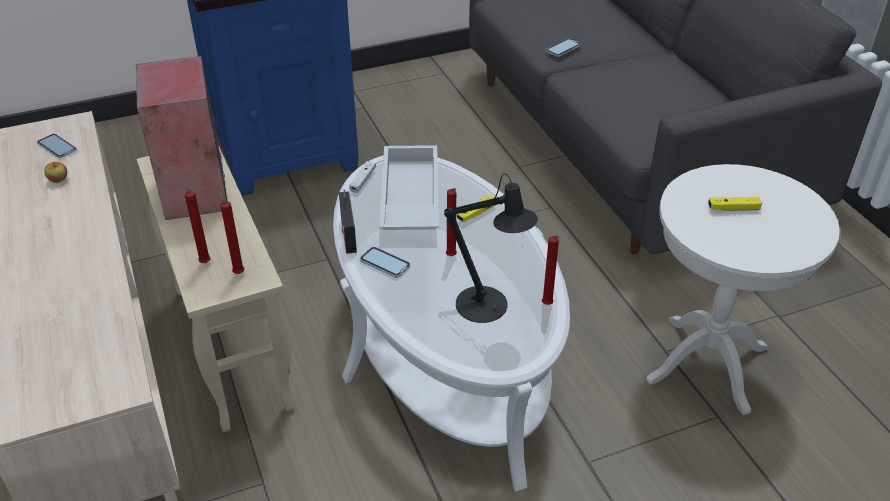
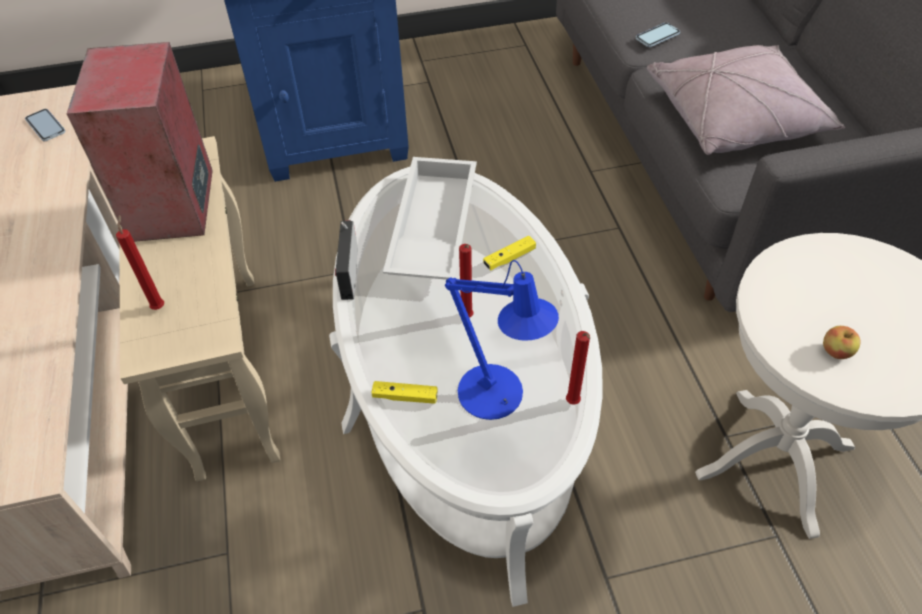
camera: 10 degrees right, 10 degrees up
apple [44,162,67,183] -> apple moved to [823,326,861,359]
red candle [218,191,245,274] -> none
white game controller [349,161,376,193] -> none
phone [360,247,410,278] -> none
black table lamp [444,173,538,323] -> blue table lamp [445,260,559,420]
yellow game controller [708,197,762,211] -> yellow game controller moved to [371,381,437,404]
none -> purple pillow [647,45,845,155]

